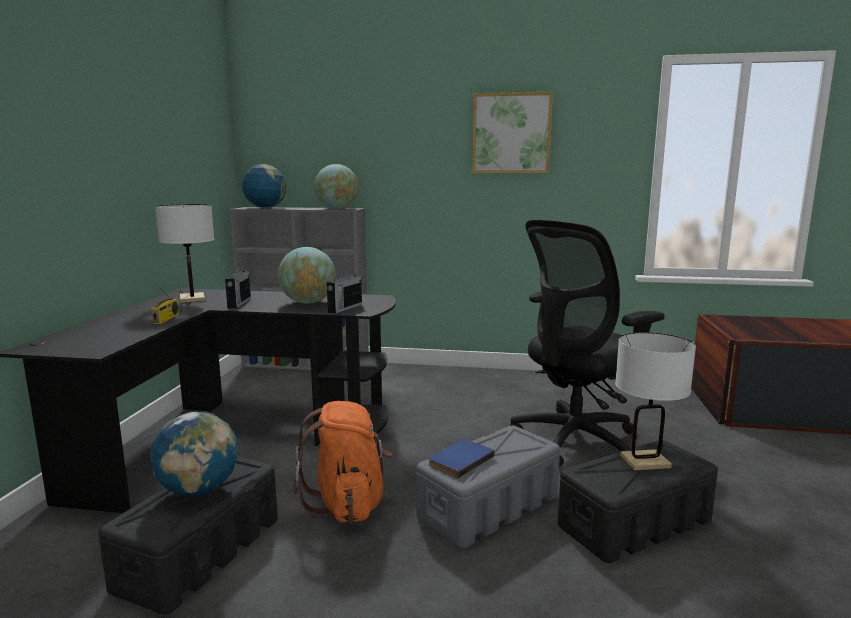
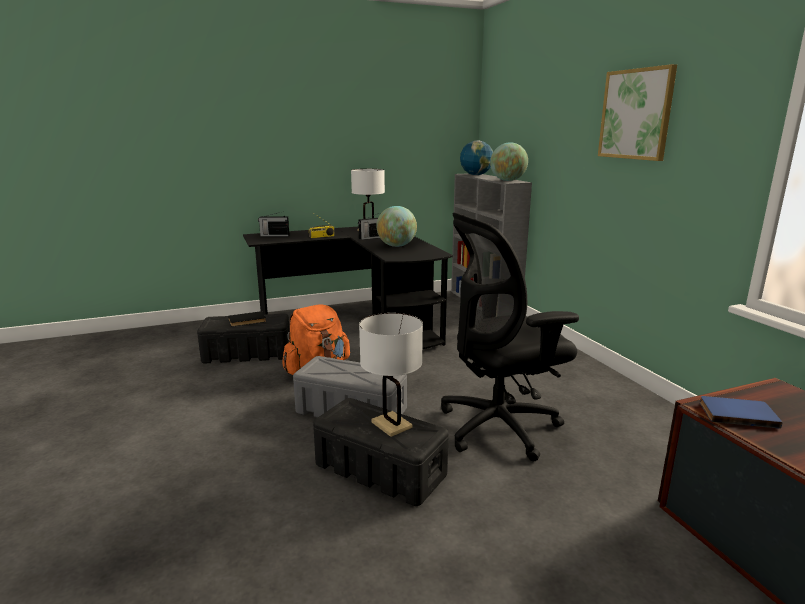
camera: 60 degrees right, 5 degrees up
globe [150,412,239,496] -> black book [228,311,266,327]
radio [327,268,362,314] -> radio moved to [258,212,289,237]
blue book [428,439,495,478] -> blue book moved to [700,396,783,429]
black office chair [510,220,665,466] -> black office chair turned 45 degrees counterclockwise [441,213,579,461]

